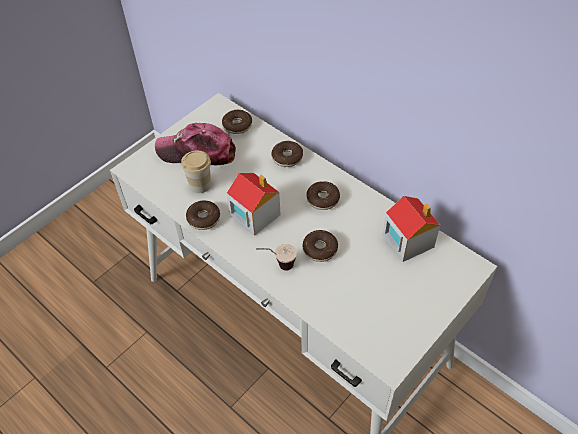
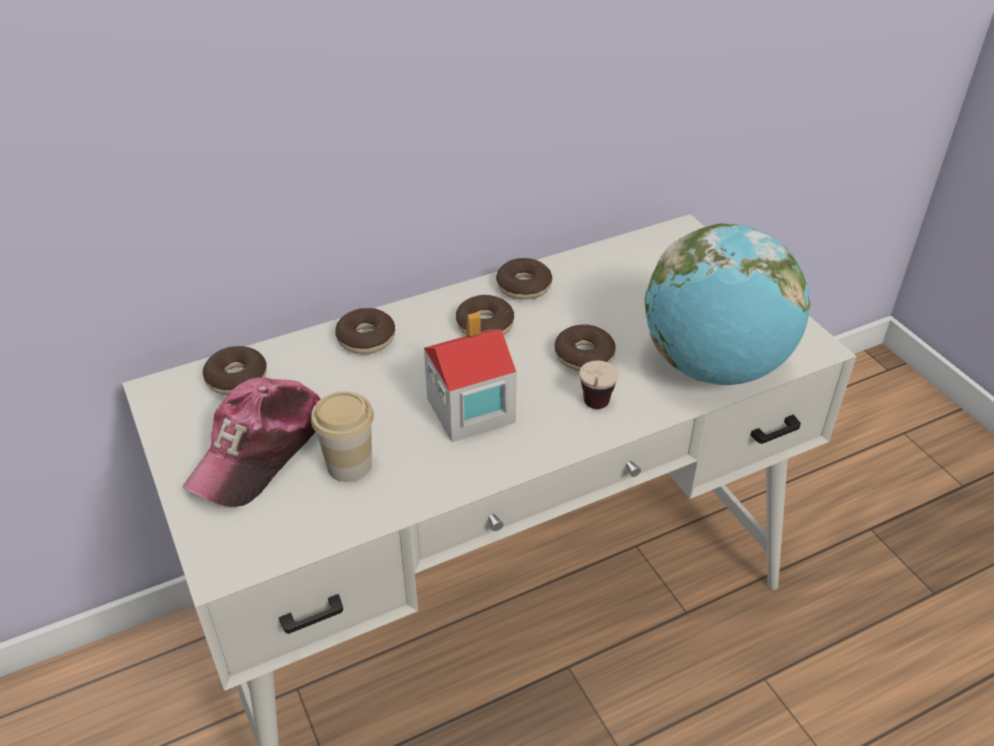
camera: 70 degrees left, 10 degrees down
donut [186,201,220,230] -> donut moved to [496,258,552,300]
toy house [382,196,440,262] -> none
none -> globe [645,223,810,385]

